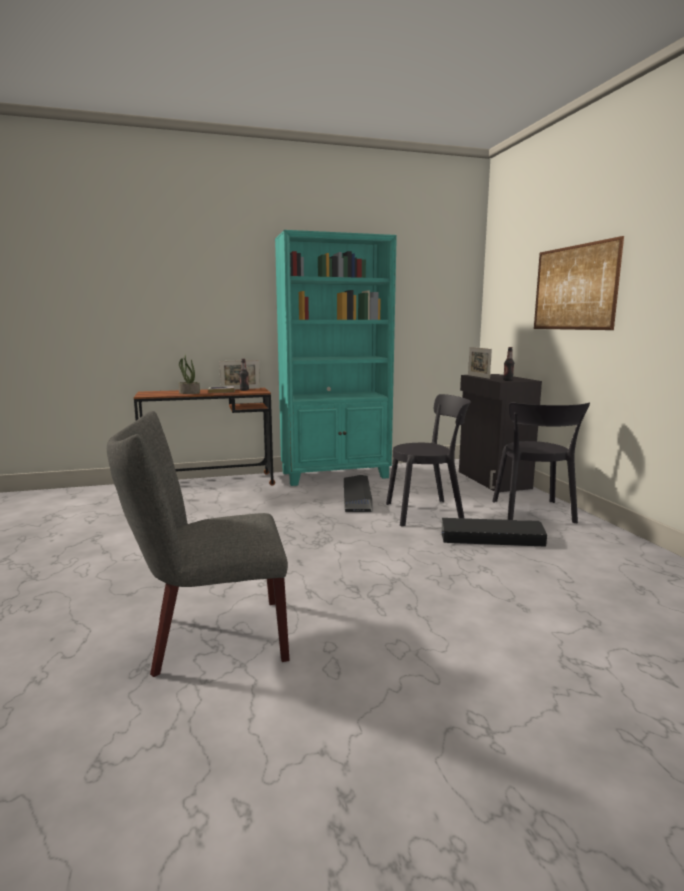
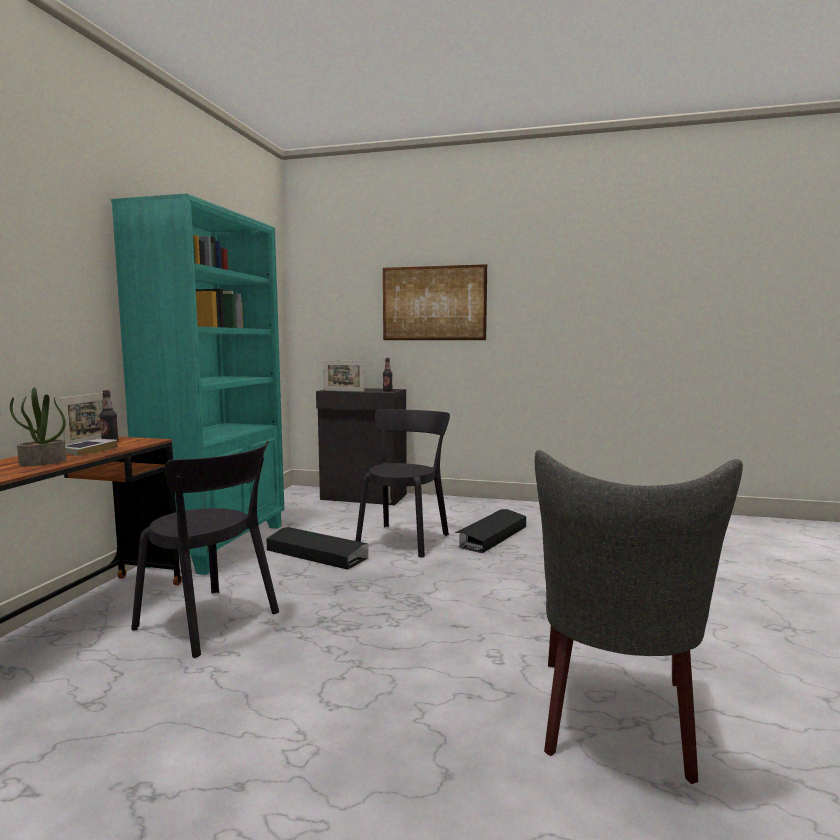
camera: 60 degrees left, 5 degrees down
black chair [492,402,590,523] -> black chair moved to [131,441,279,658]

